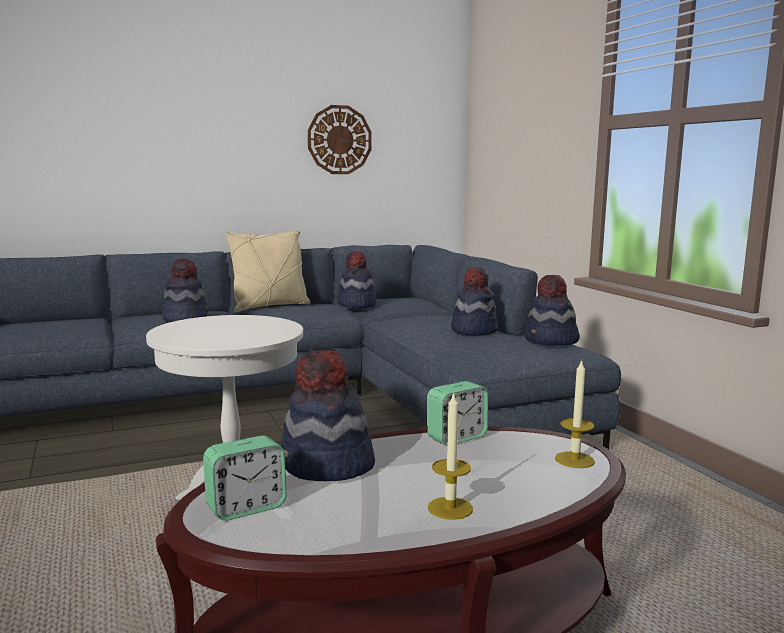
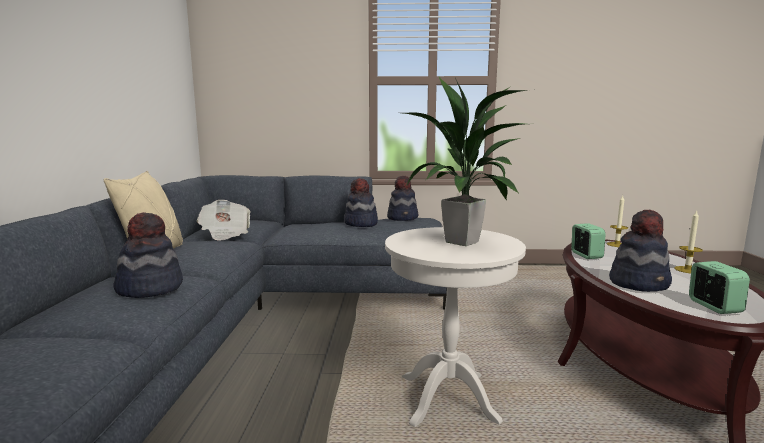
camera: 65 degrees left, 0 degrees up
wall clock [308,105,372,174] -> none
hat [337,251,377,308] -> newspaper [197,200,250,241]
none -> potted plant [404,77,528,246]

